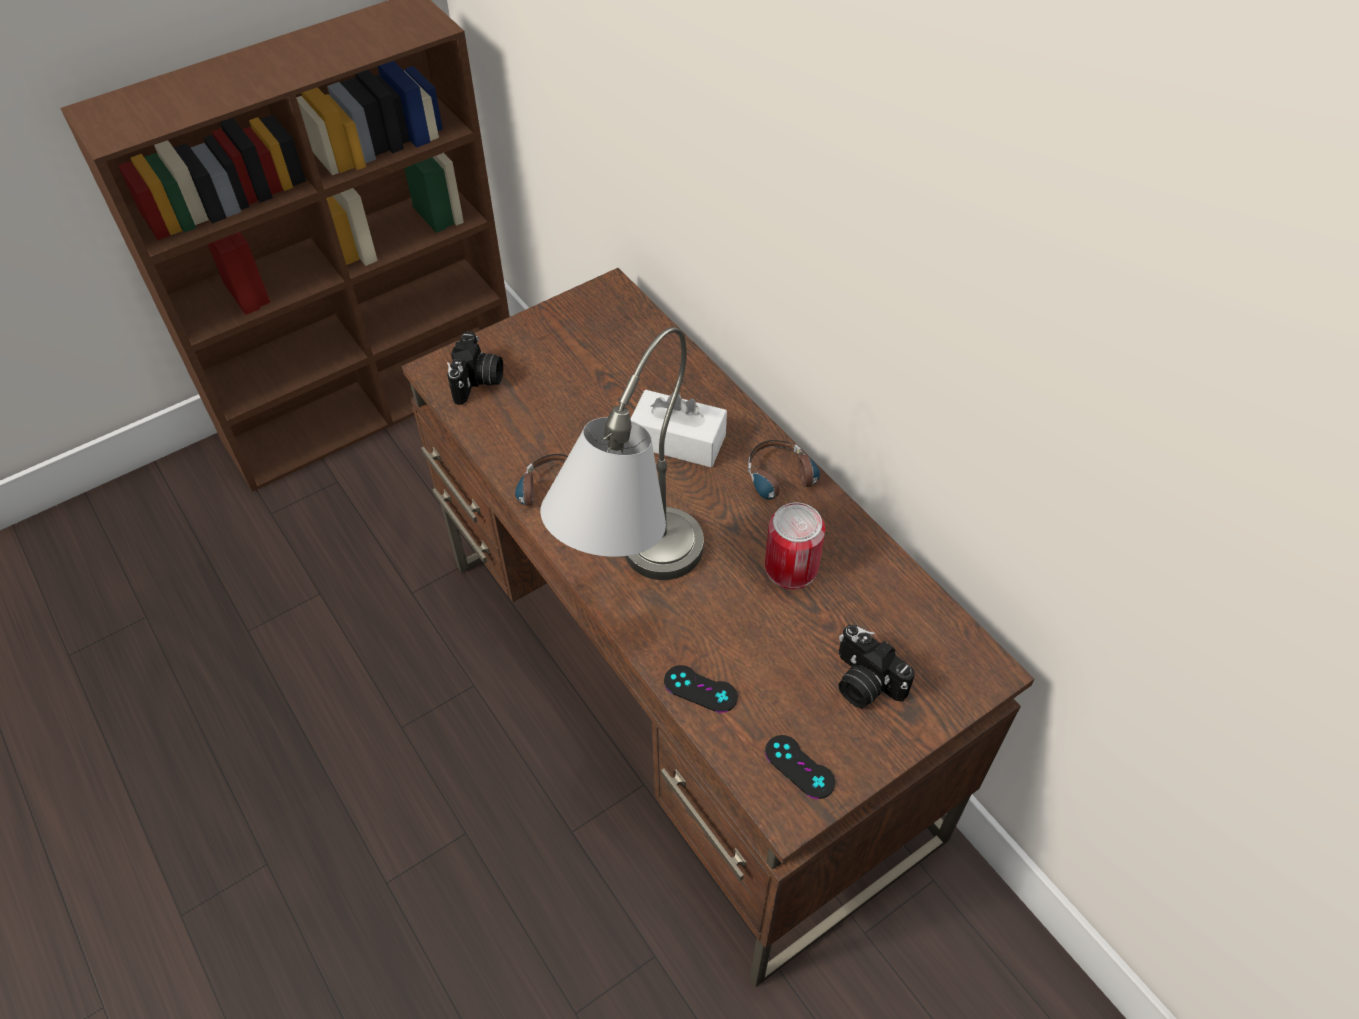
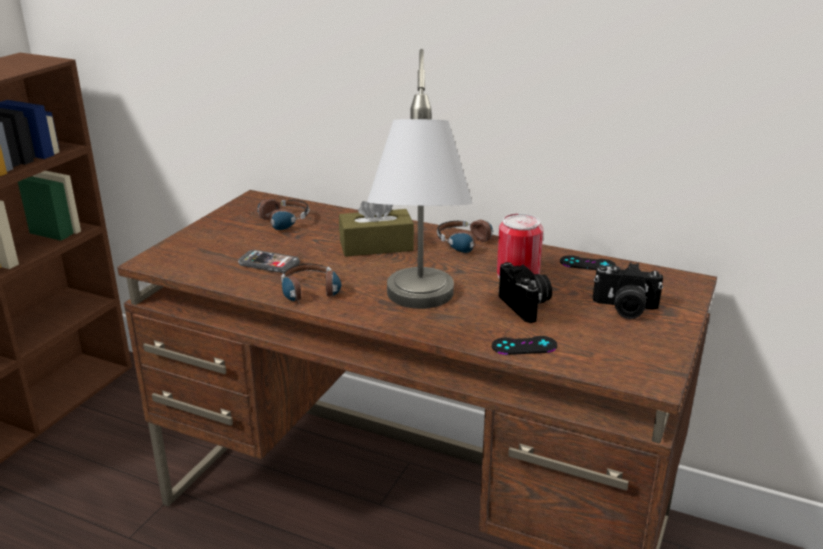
camera: 30 degrees left, 25 degrees down
camera [447,331,503,405] -> camera moved to [499,262,552,323]
white tissue box [630,390,727,467] -> brown tissue box [339,201,414,257]
black game controller [765,735,835,799] -> black game controller moved to [560,255,616,270]
none -> phone [238,250,300,273]
none -> headphones [240,199,310,230]

